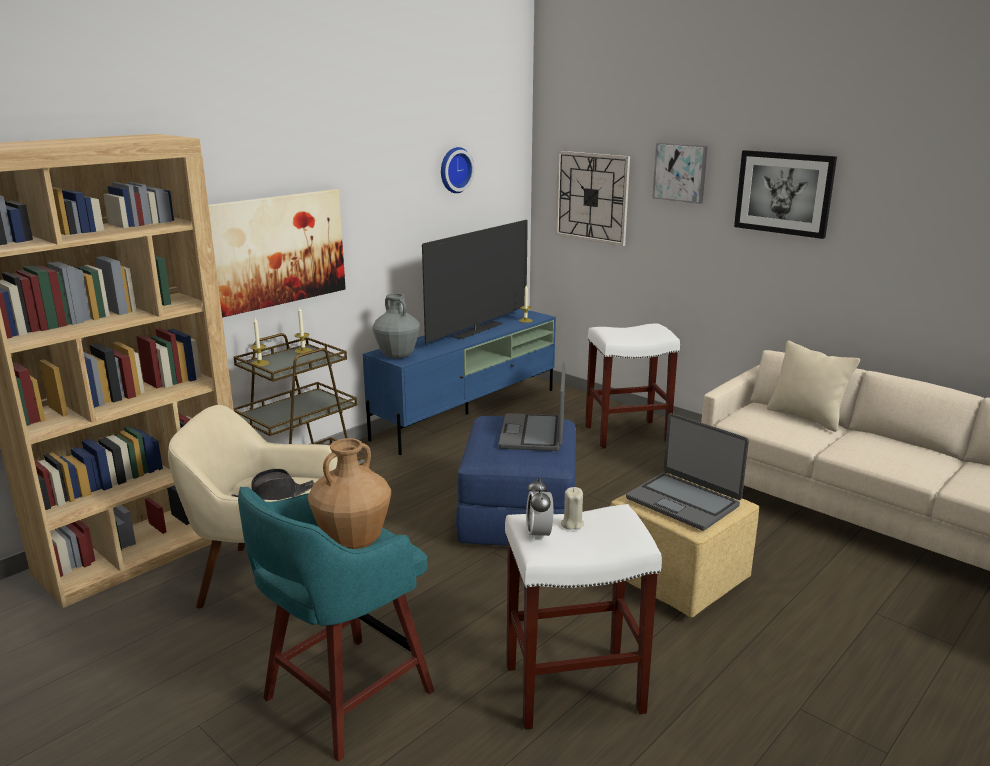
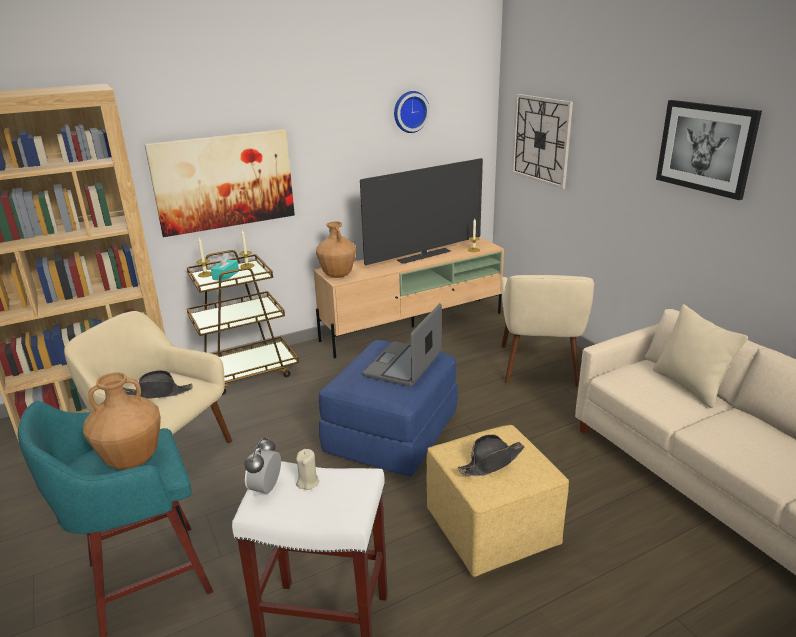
camera: 20 degrees right, 5 degrees up
blue tv stand [363,309,556,455] -> beige tv stand [314,237,504,358]
grey vase [373,293,420,359] -> brown vase [316,221,356,278]
white stool [585,323,680,448] -> beige armchair [501,275,594,387]
laptop [626,413,749,531] -> black hat [458,434,524,476]
picture [652,143,708,204] -> none
none -> turquoise tissue box [211,254,239,280]

